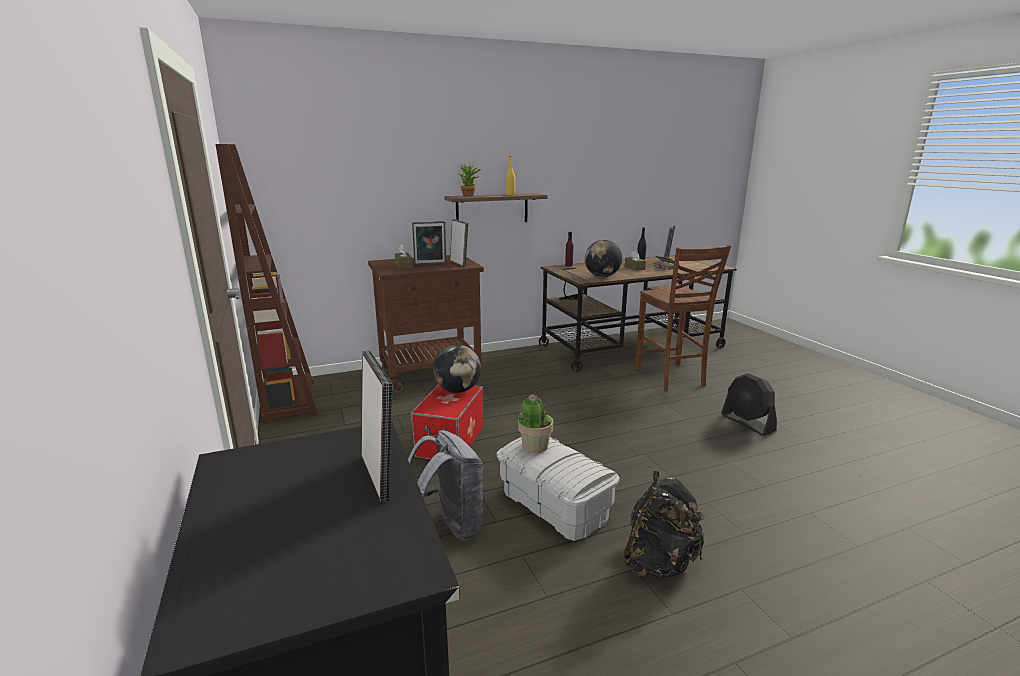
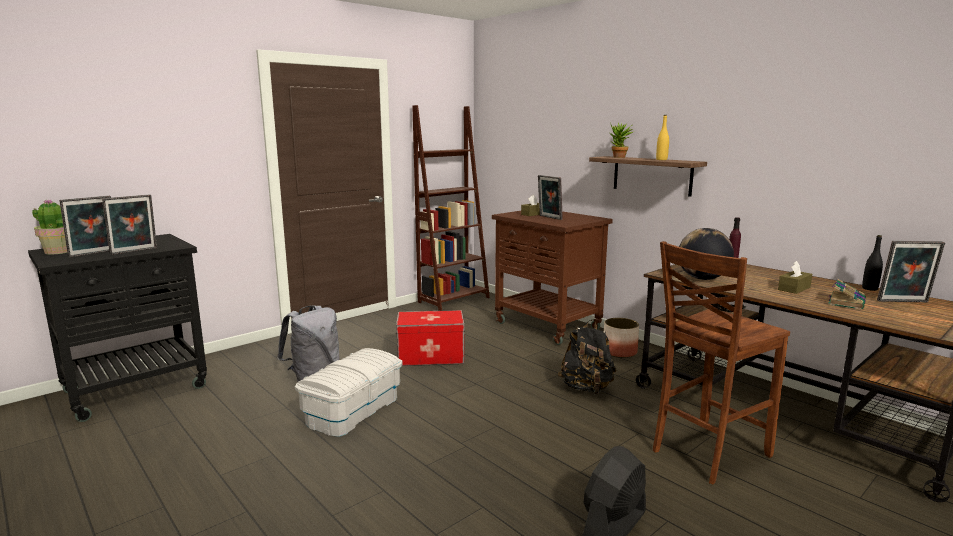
camera: 70 degrees right, 5 degrees down
globe [433,345,481,393] -> none
picture frame [450,219,468,267] -> picture frame moved to [59,196,111,258]
potted plant [518,394,554,453] -> potted plant moved to [32,199,67,255]
black backpack [623,471,705,578] -> black backpack moved to [558,319,616,394]
none -> planter [604,318,639,358]

